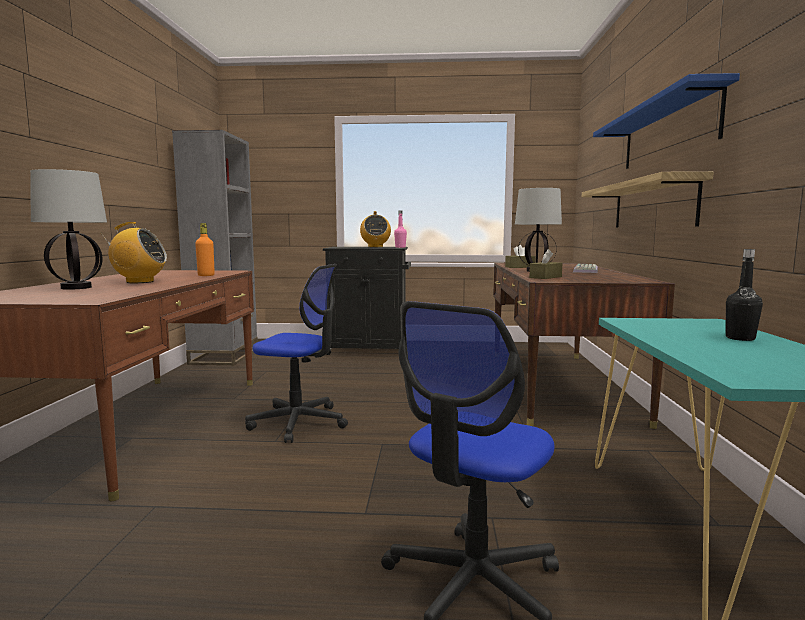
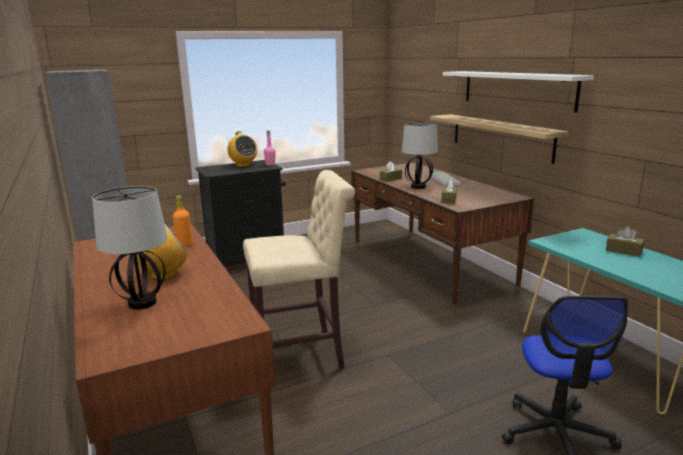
camera: 30 degrees left, 10 degrees up
office chair [245,264,348,443] -> beige stool [243,170,355,369]
blue shelf [593,73,740,169] -> white shelf [443,71,594,113]
black bottle [726,249,763,341] -> brown tissue box [606,227,645,257]

